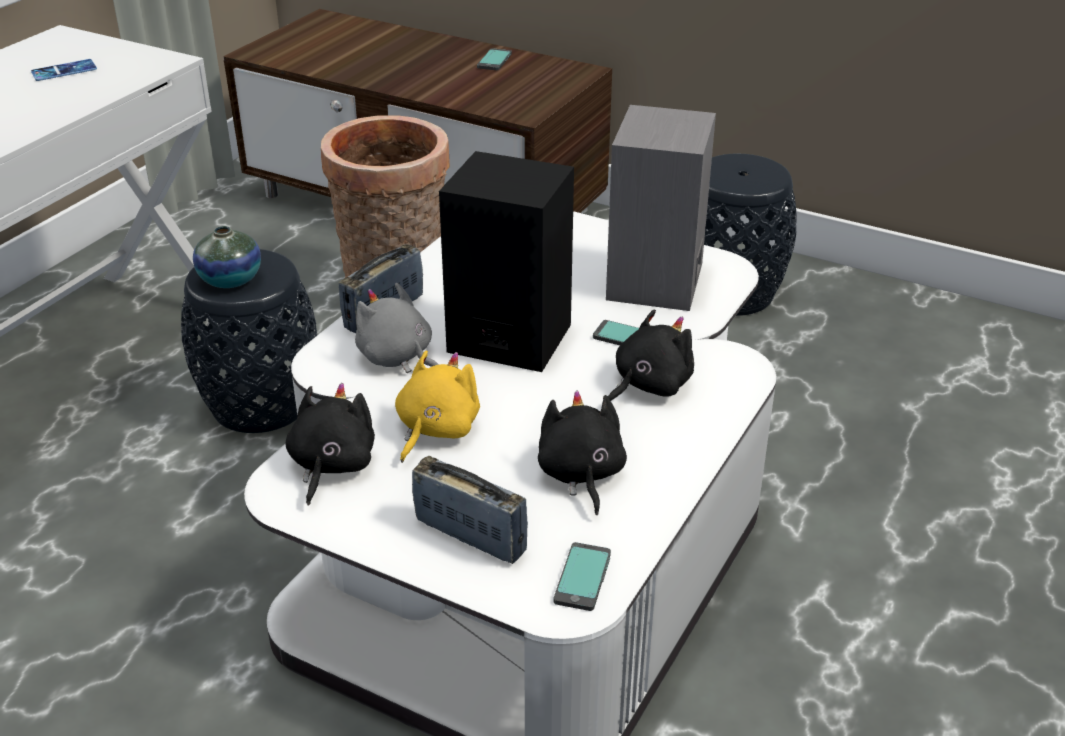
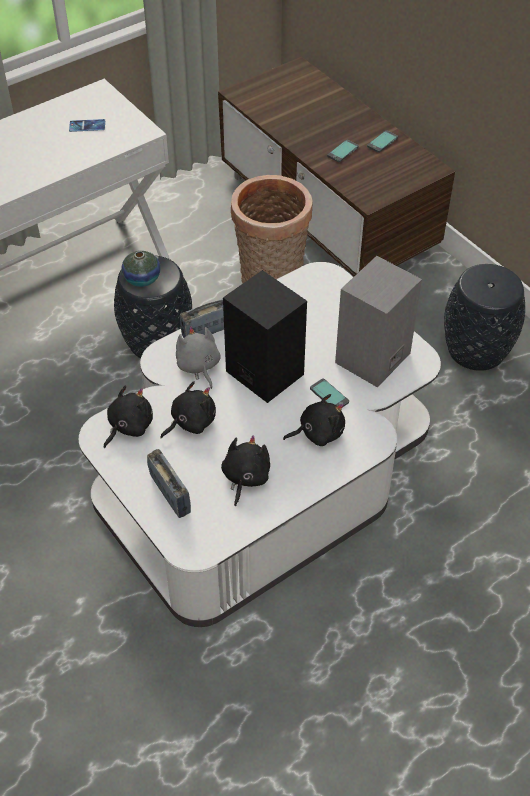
camera: 25 degrees right, 15 degrees up
yellow plush toy [395,351,480,463] -> black plush toy [160,381,216,438]
phone [554,542,611,611] -> phone moved to [327,140,359,162]

